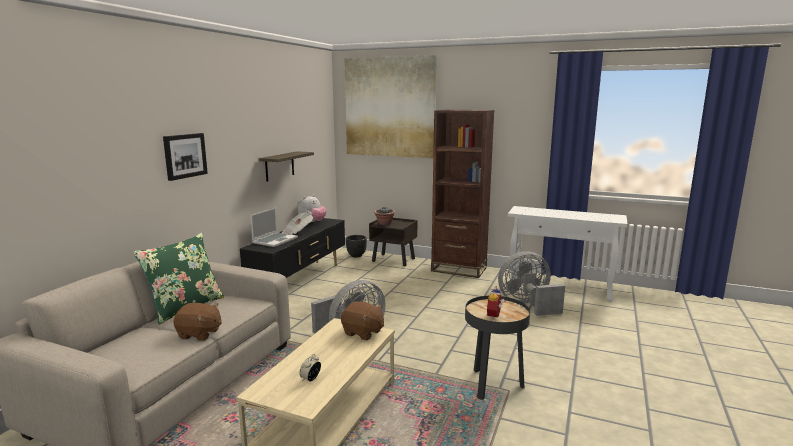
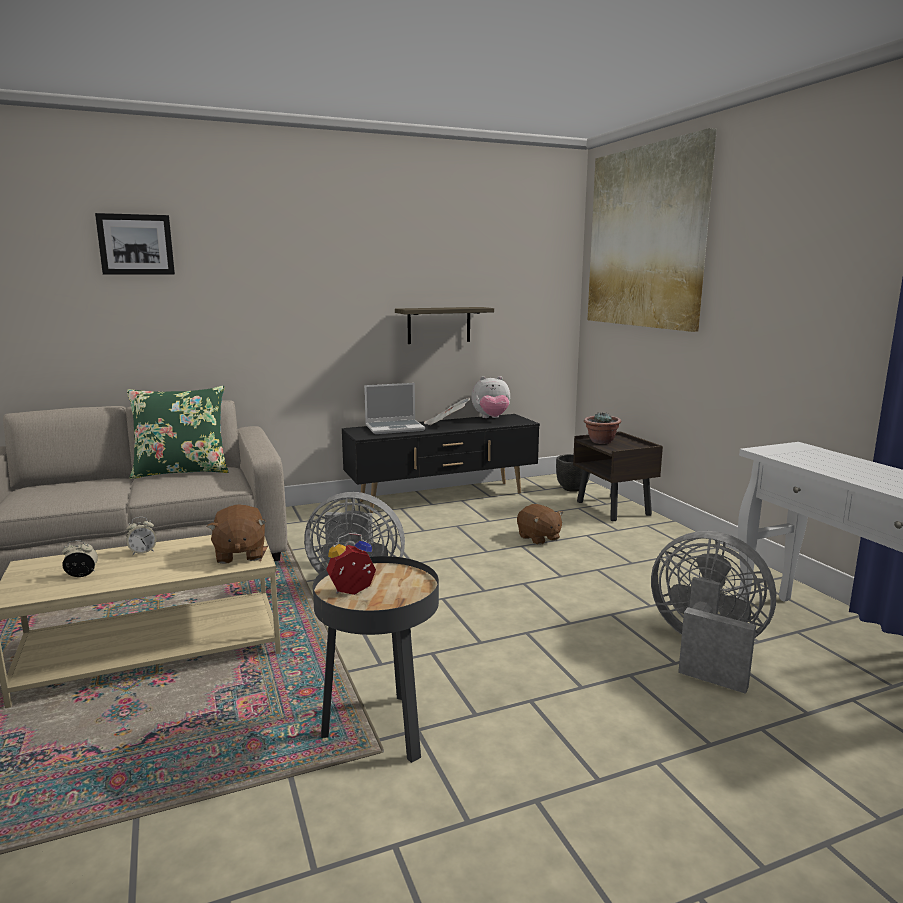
camera: 45 degrees right, 0 degrees up
picture [163,133,208,181] -> picture moved to [95,213,175,275]
brown plush toy [173,303,222,341] -> brown plush toy moved to [517,504,563,545]
brown bookcase [431,110,494,278] -> none
none -> alarm clock [126,517,157,555]

